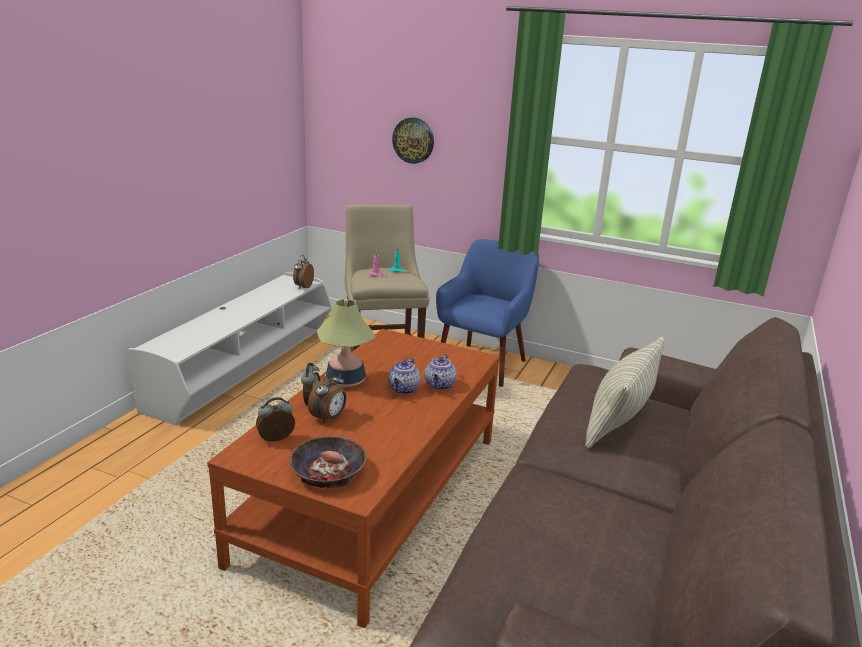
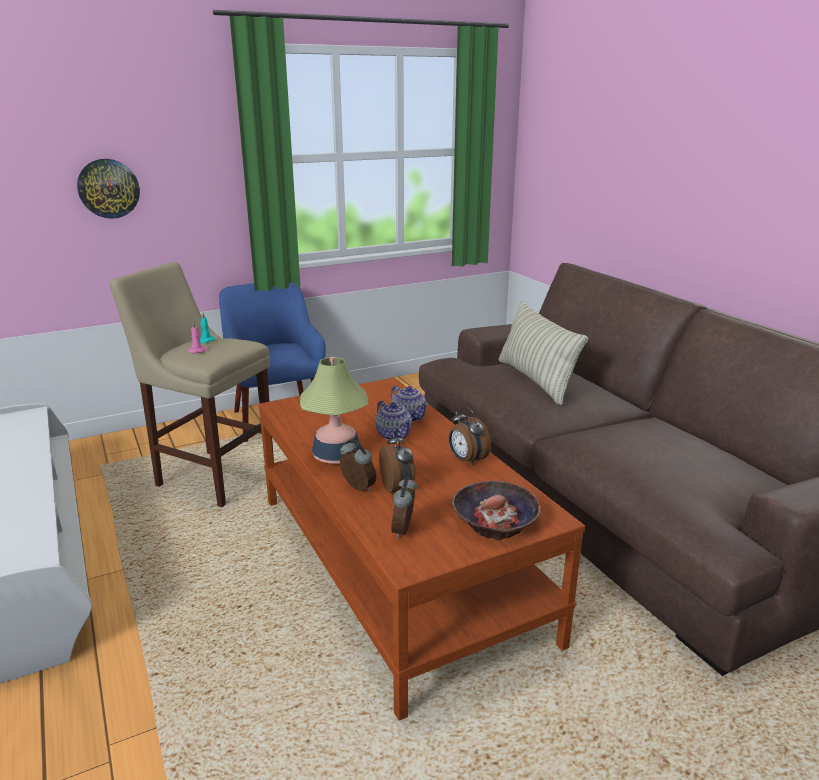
camera: 50 degrees left, 0 degrees up
alarm clock [293,255,314,289] -> alarm clock moved to [449,406,491,466]

